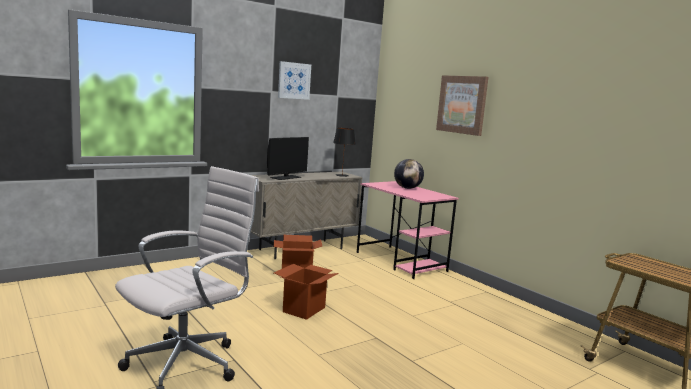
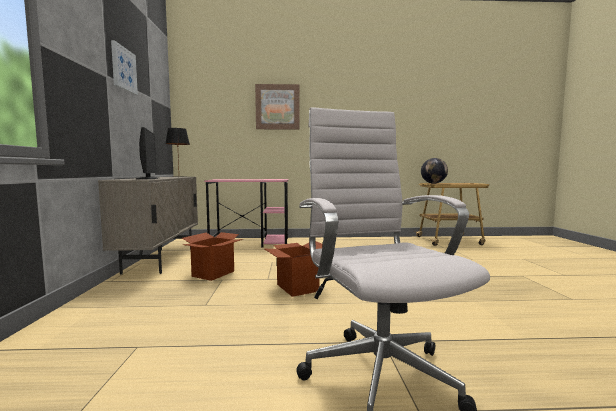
camera: 55 degrees left, 5 degrees down
globe [394,159,424,189] -> globe moved to [421,158,448,184]

